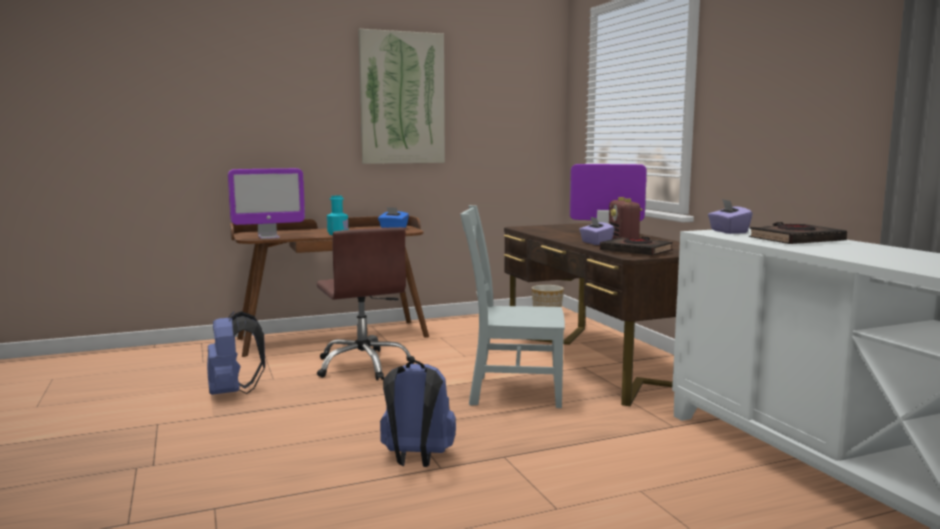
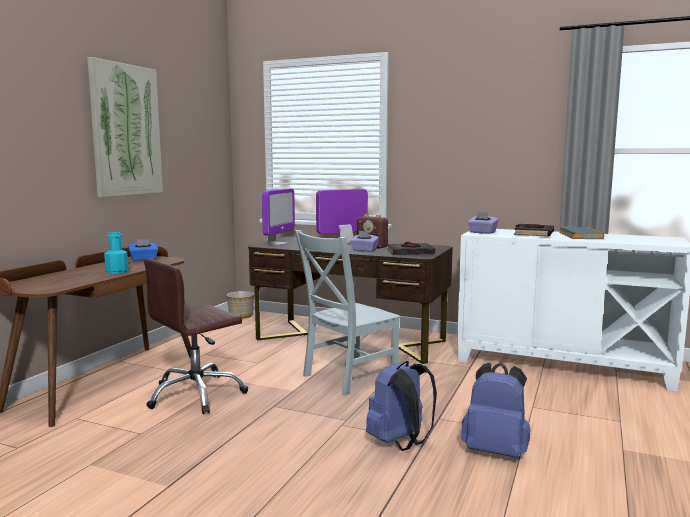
camera: 45 degrees left, 0 degrees up
blue backpack [207,311,265,395] -> blue backpack moved to [461,362,530,458]
monitor [228,168,305,239] -> monitor moved to [262,189,295,245]
brown office chair [317,227,415,380] -> brown office chair turned 120 degrees clockwise [144,259,248,414]
none -> book [559,227,604,239]

